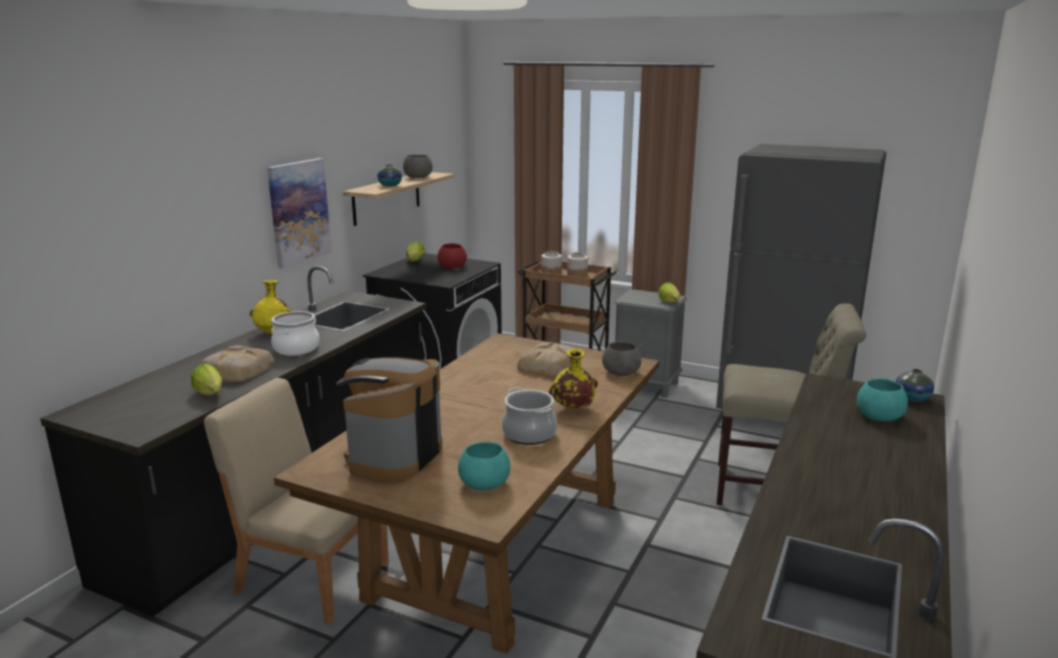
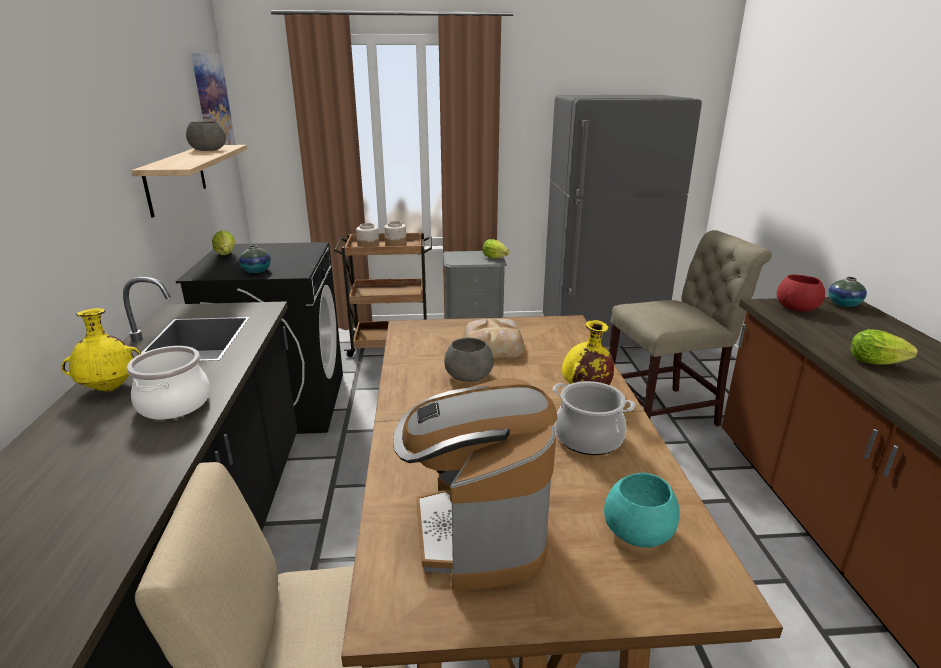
camera: 30 degrees left, 5 degrees up
lettuce [191,364,222,396] -> lettuce moved to [851,329,918,365]
bread [201,345,275,382] -> none
picture [267,158,332,269] -> picture moved to [191,53,236,145]
vase [377,164,402,186] -> vase moved to [239,245,271,273]
red bowl [438,243,467,269] -> red bowl moved to [777,275,825,312]
grey bowl [602,342,641,376] -> grey bowl moved to [444,338,494,382]
turquoise bowl [857,378,908,422] -> none

